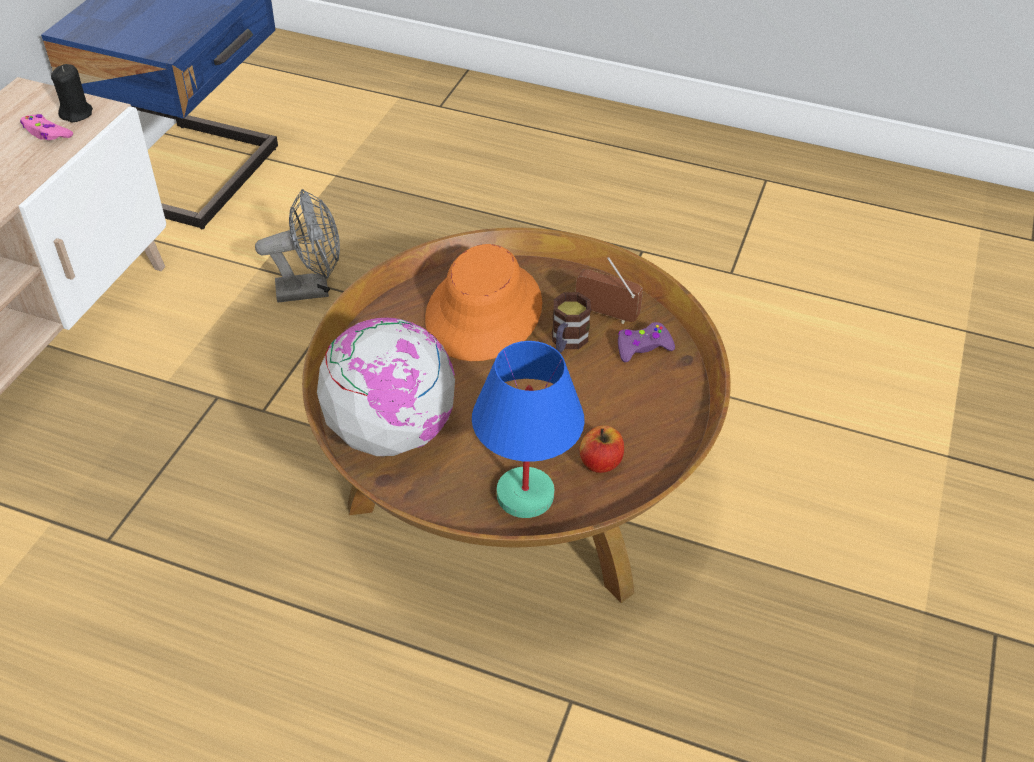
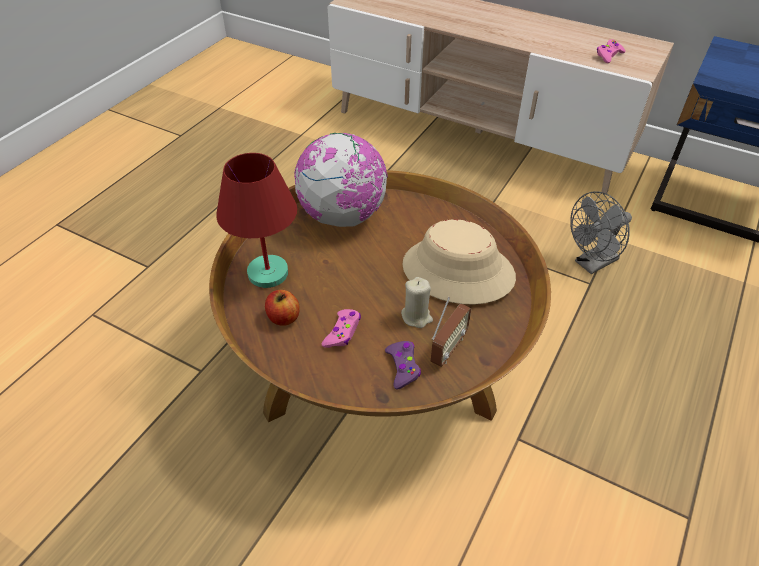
camera: 100 degrees right, 0 degrees up
black candle [51,64,93,122] -> none
grey fan [255,189,340,303] -> grey fan turned 60 degrees clockwise [570,191,632,274]
orange hat [425,244,542,361] -> beige hat [402,219,516,304]
blue table lamp [472,341,585,518] -> red table lamp [216,153,297,288]
mug [552,292,591,353] -> beige candle [401,277,433,328]
none -> pink game controller [322,309,361,348]

